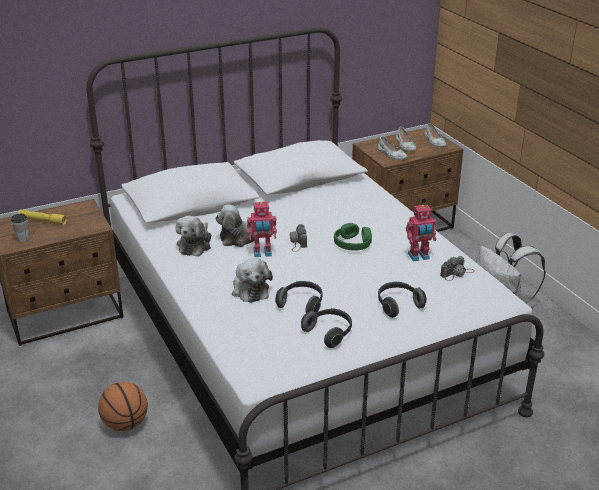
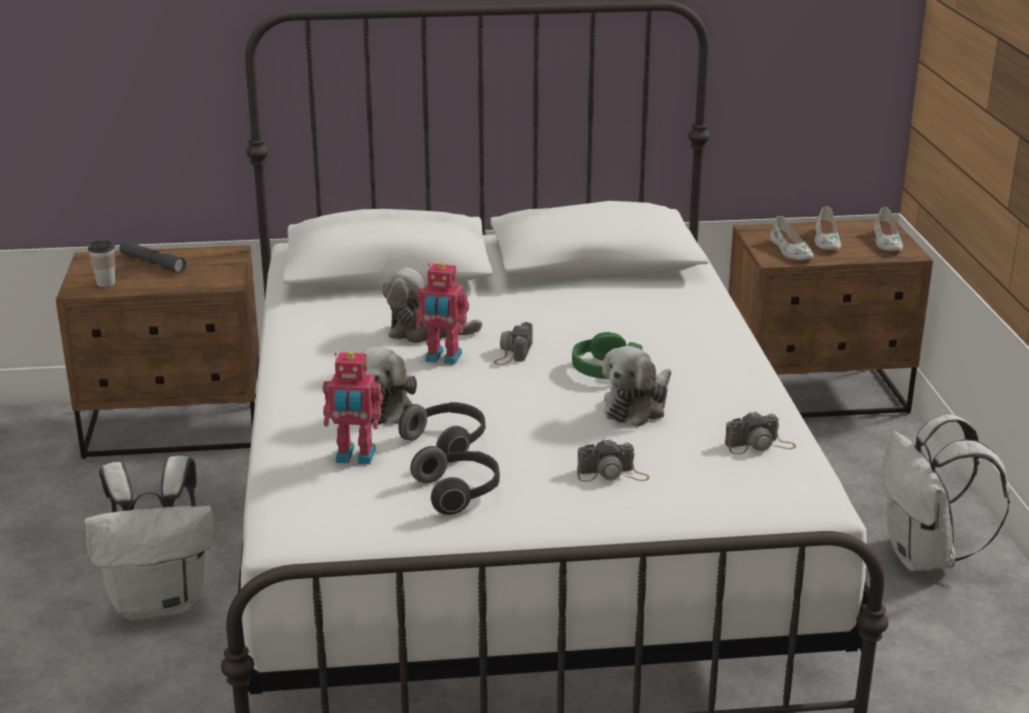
camera: 20 degrees right, 5 degrees down
yellow flashlight [18,210,67,225] -> grey flashlight [119,241,186,274]
basketball [98,382,148,431] -> white backpack [84,455,214,620]
plush toy [176,216,211,257] -> plush toy moved to [602,346,671,427]
headphones [378,282,427,318] -> camera [577,439,649,482]
toy robot [406,205,436,262] -> toy robot moved to [323,351,383,465]

